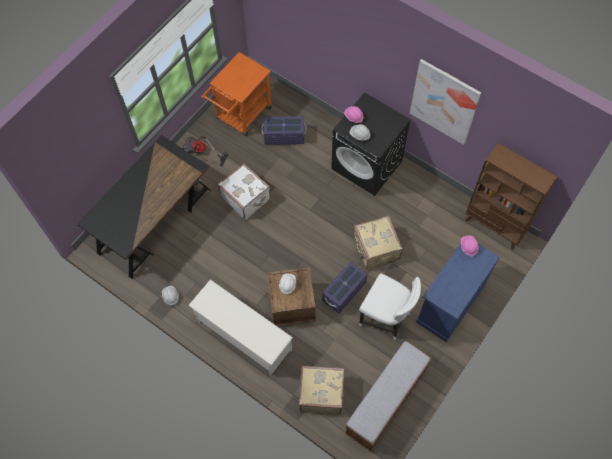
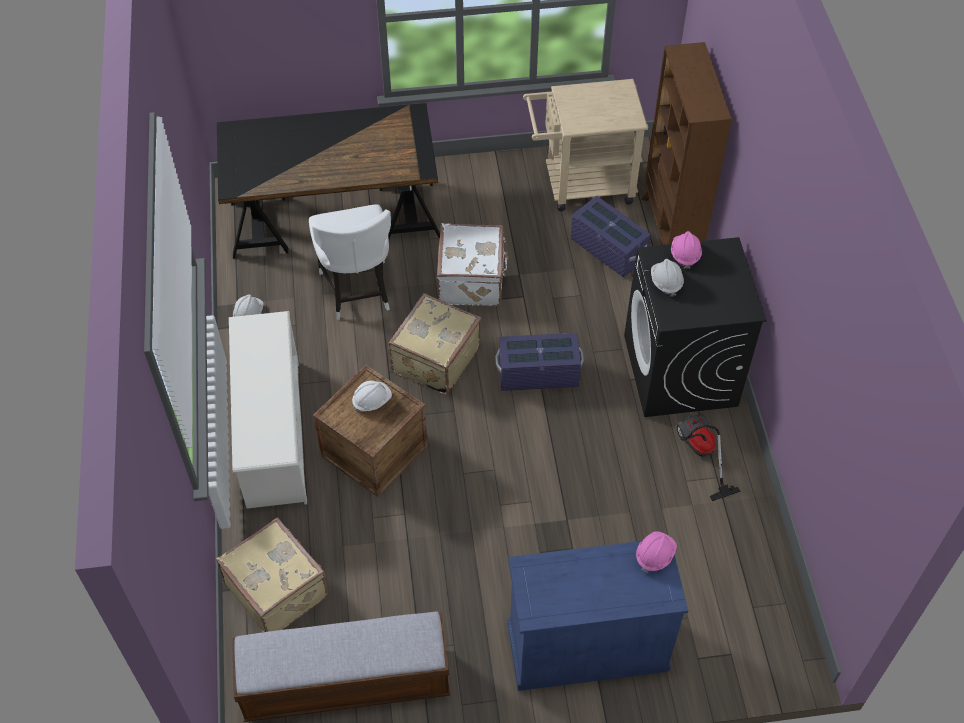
camera: 45 degrees right, 10 degrees down
vacuum cleaner [182,136,229,166] -> vacuum cleaner moved to [676,414,741,501]
orange cart [201,52,272,136] -> beige cart [523,79,648,211]
purple storage box [322,261,367,314] -> purple storage box moved to [495,333,584,391]
beige suitcase [354,215,403,270] -> beige suitcase moved to [388,293,481,395]
white chair [359,273,421,340] -> white chair moved to [309,204,391,320]
picture [410,59,481,145] -> none
brown bookcase [465,143,557,250] -> brown bookcase moved to [642,42,732,245]

